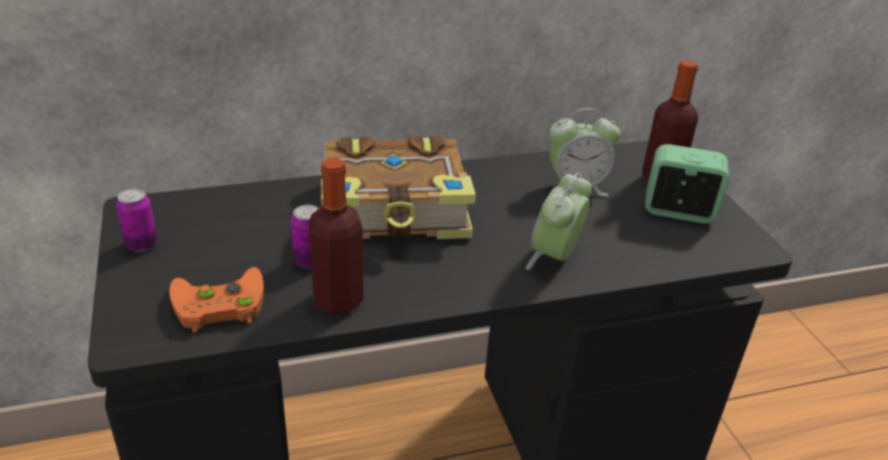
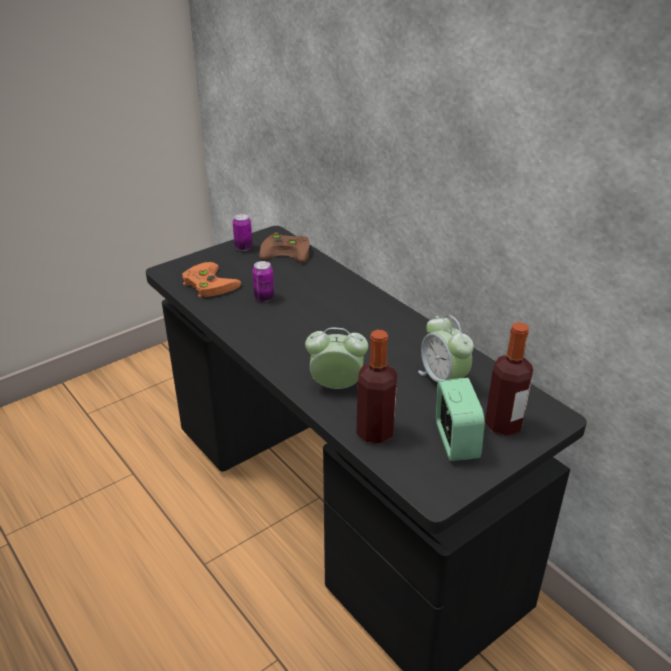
camera: 70 degrees right, 0 degrees up
bottle [309,158,363,314] -> bottle moved to [356,330,397,444]
book [321,136,476,239] -> none
none -> brown game controller [259,232,310,263]

